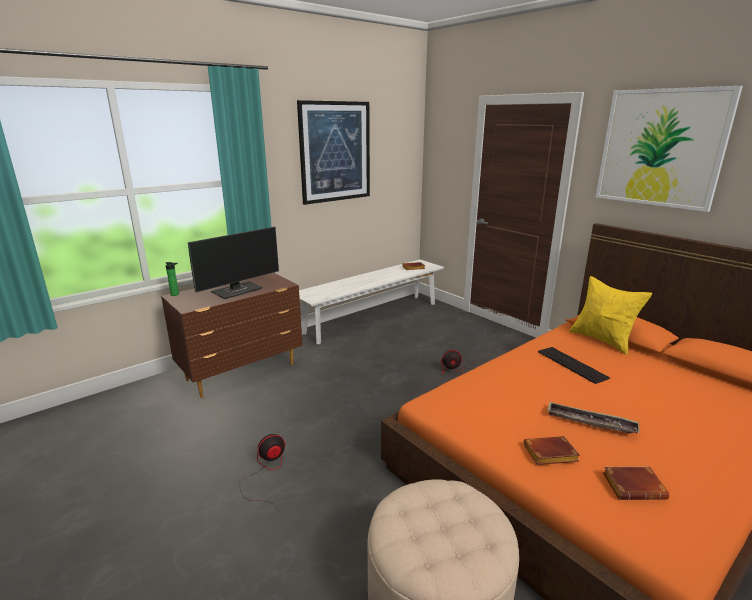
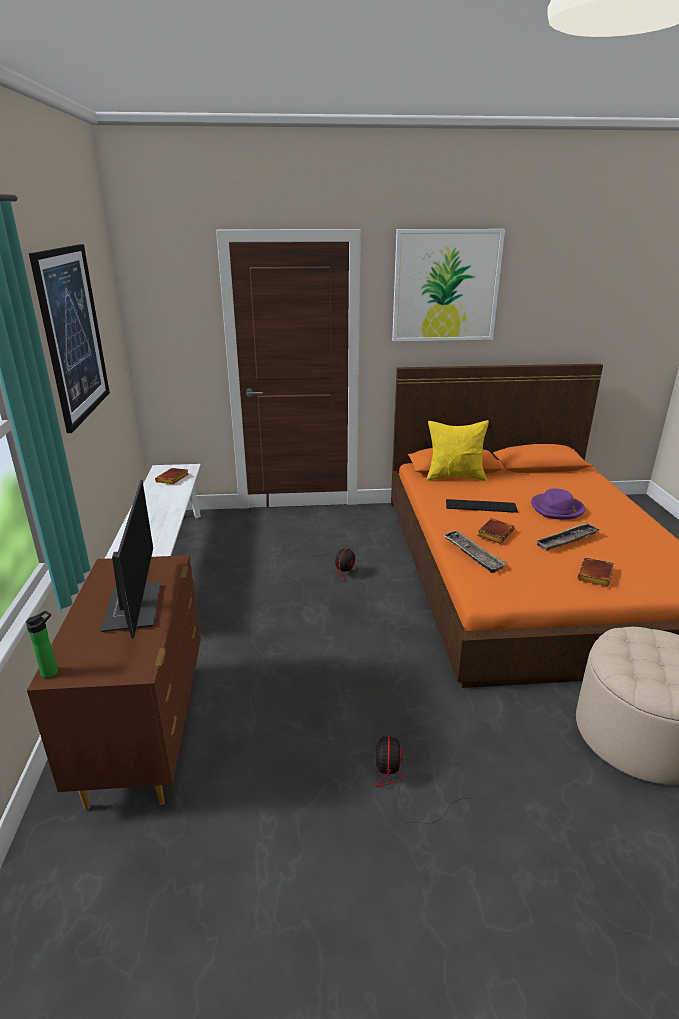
camera: 55 degrees left, 5 degrees up
brown book [603,467,669,500] -> brown book moved to [477,518,514,544]
none -> tray [442,530,507,573]
none -> purple hat [531,488,585,520]

